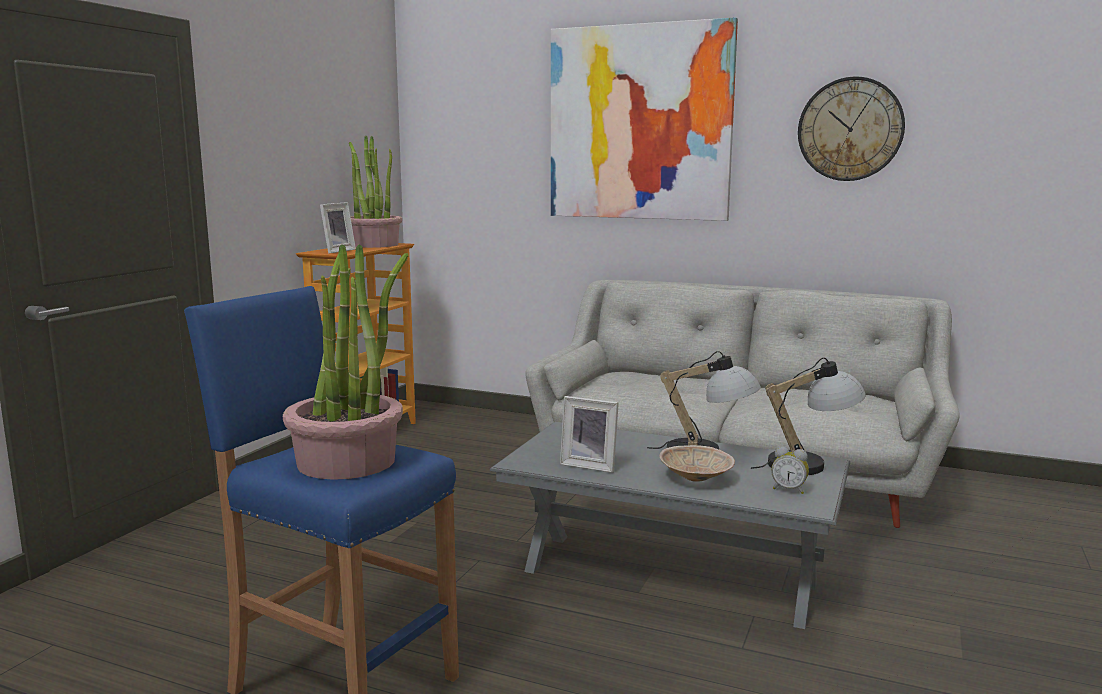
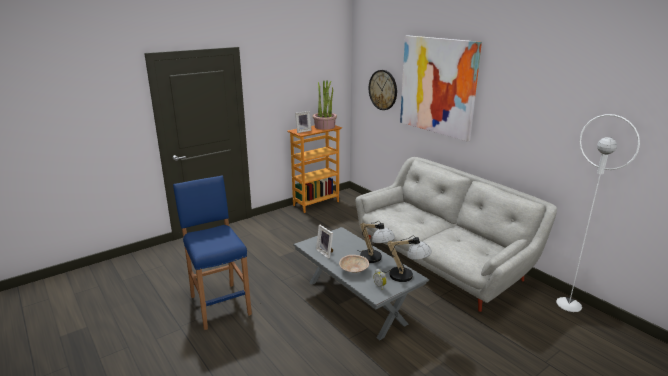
camera: 30 degrees right, 10 degrees up
potted plant [283,244,408,480] -> none
wall clock [798,77,905,181] -> wall clock moved to [369,70,397,110]
none -> white floor lamp [556,114,640,312]

